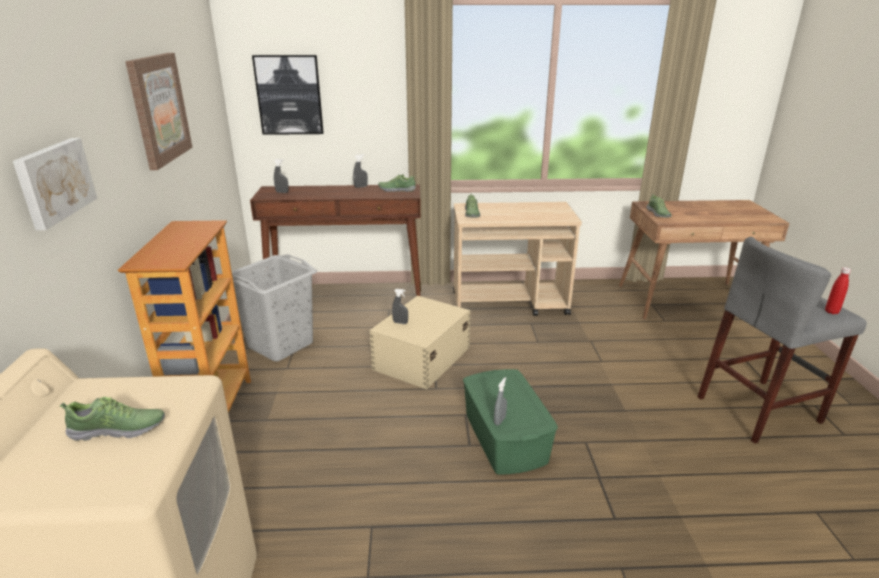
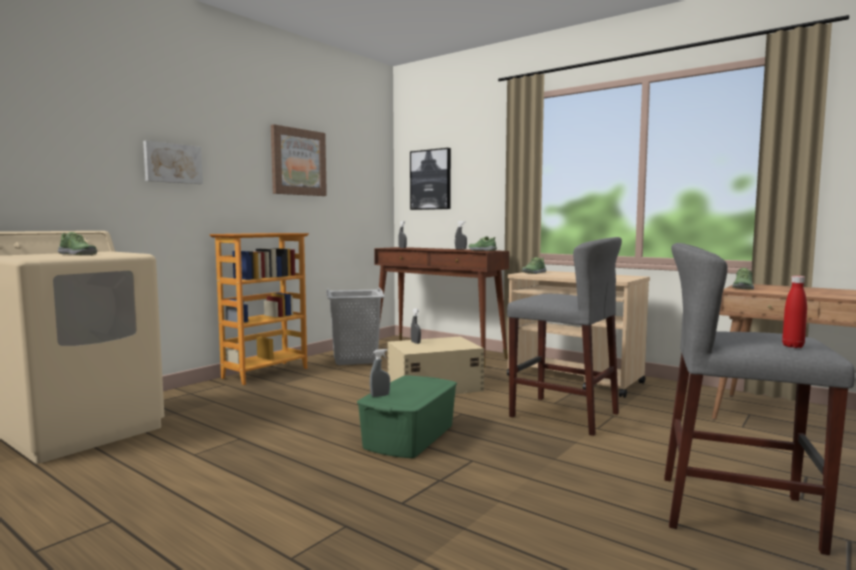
camera: 40 degrees right, 20 degrees down
none -> grey stool [507,237,622,436]

